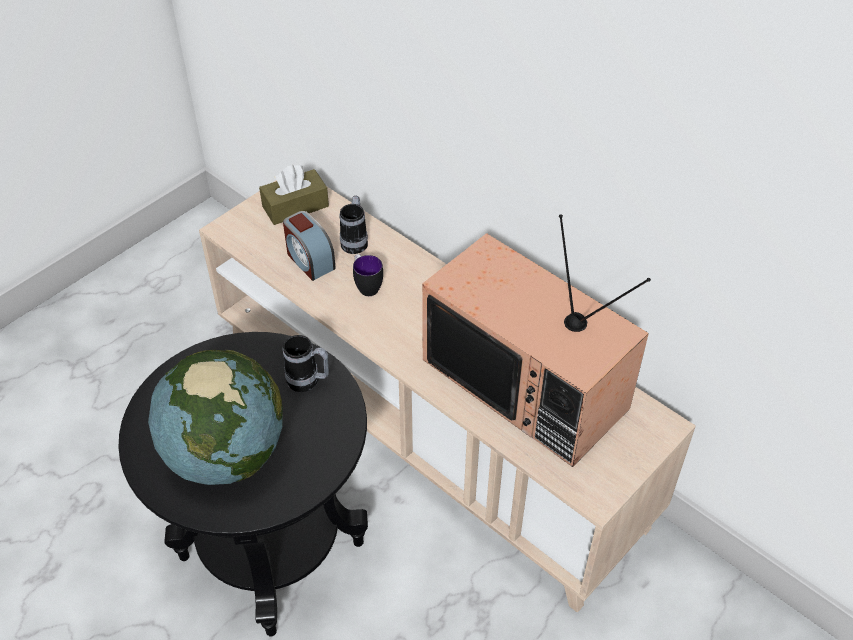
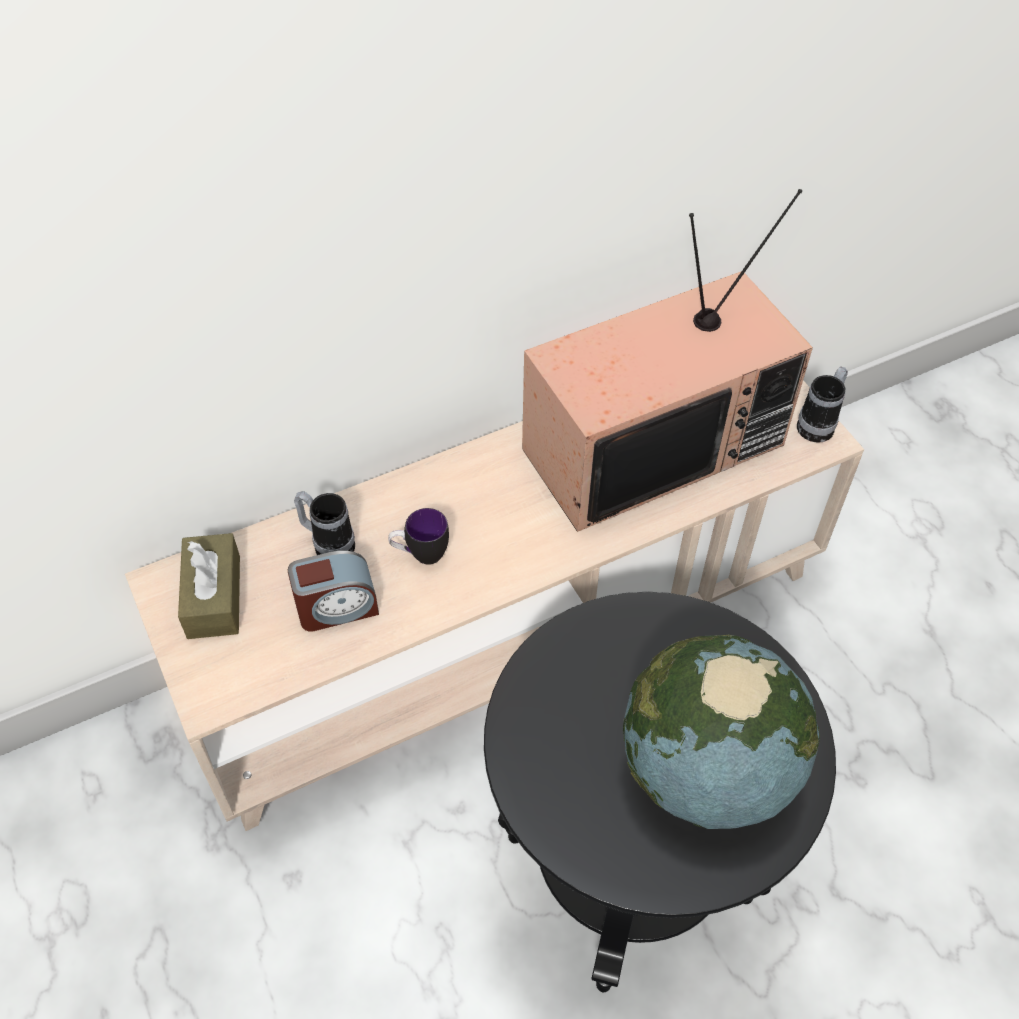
camera: 70 degrees left, 5 degrees up
mug [283,335,329,392] -> mug moved to [797,367,848,443]

